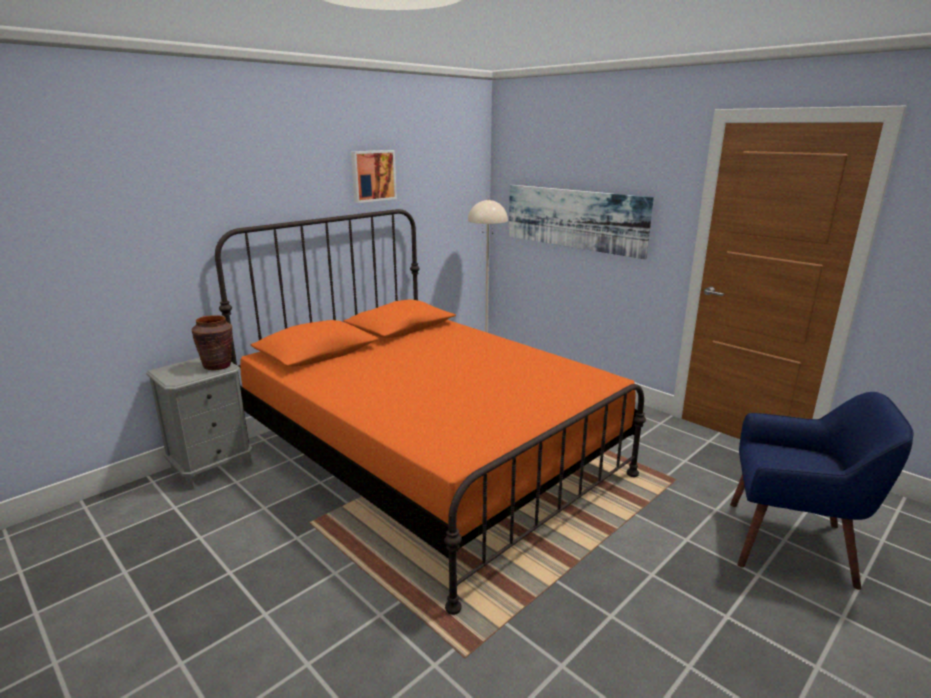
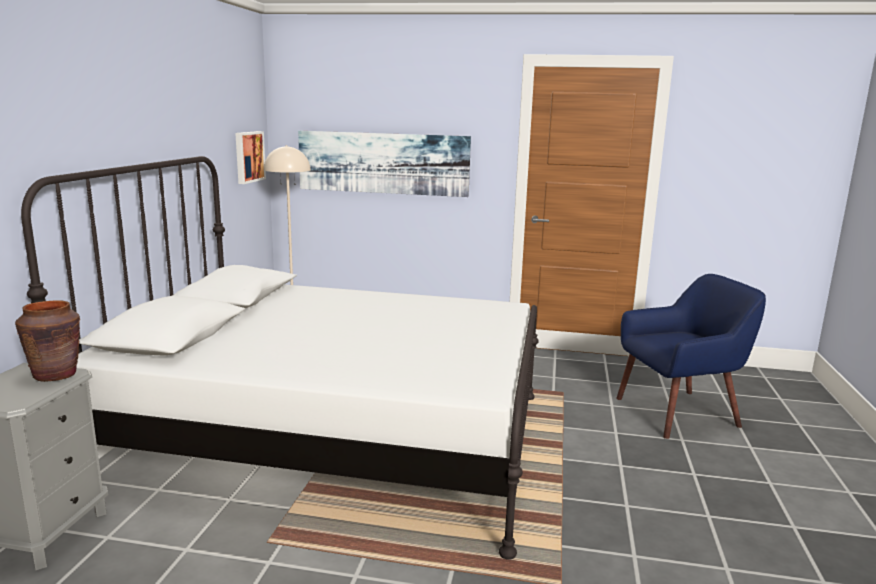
camera: 35 degrees left, 5 degrees down
orange bed [215,209,646,615] -> white bed [21,156,539,560]
picture [351,150,397,203] -> picture moved to [235,131,266,184]

